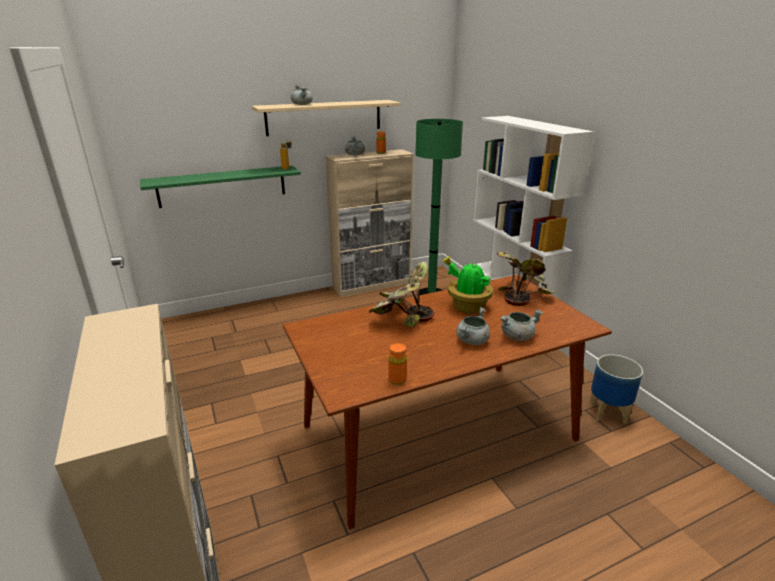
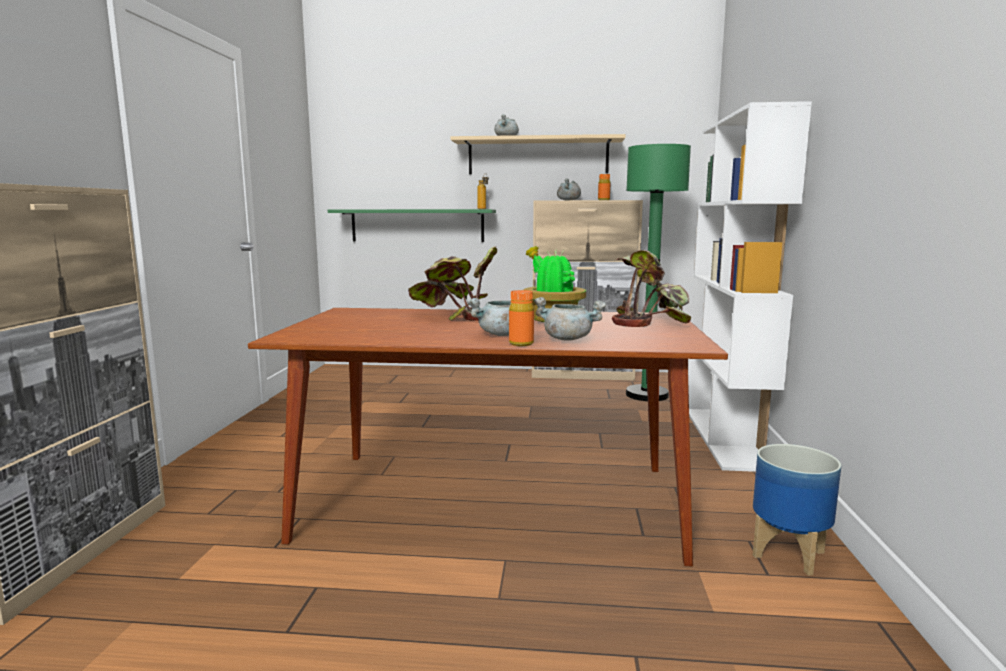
camera: 30 degrees right, 15 degrees down
orange bottle [388,343,407,385] -> orange bottle moved to [509,290,534,346]

